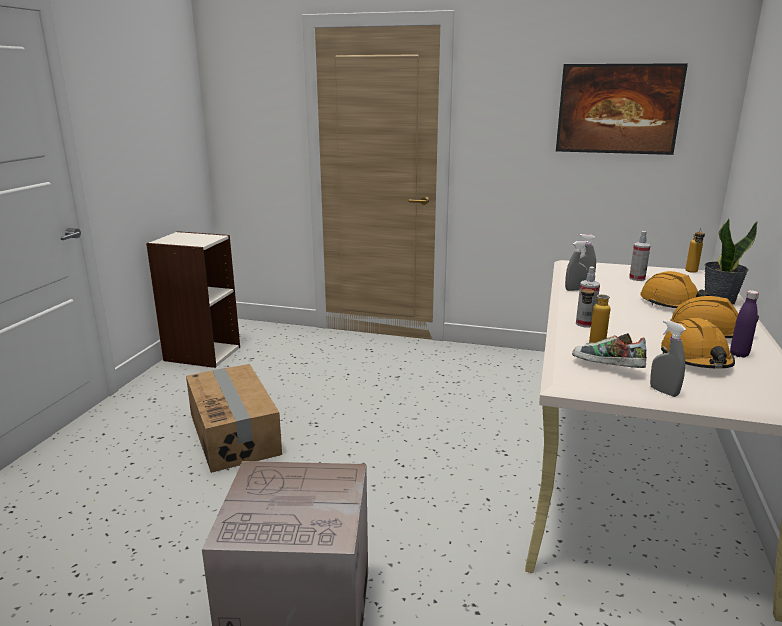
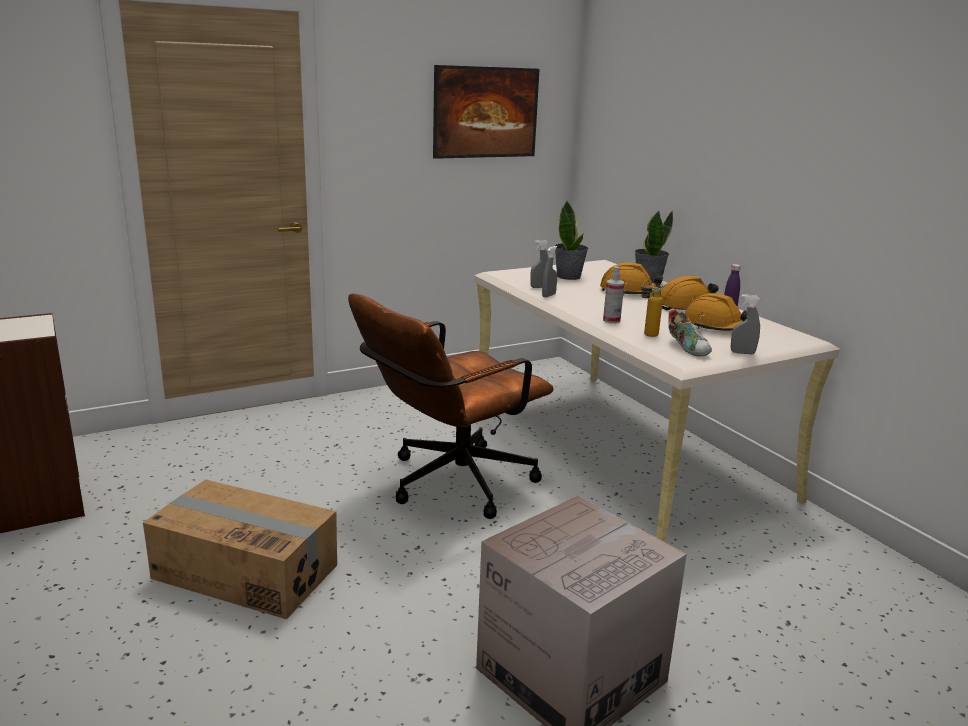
camera: 45 degrees left, 0 degrees up
shoe [572,333,647,368] -> shoe turned 105 degrees counterclockwise [668,310,712,357]
spray bottle [629,231,651,281] -> potted plant [555,201,588,280]
bottle [685,228,705,273] -> none
none -> brown office chair [348,294,554,519]

